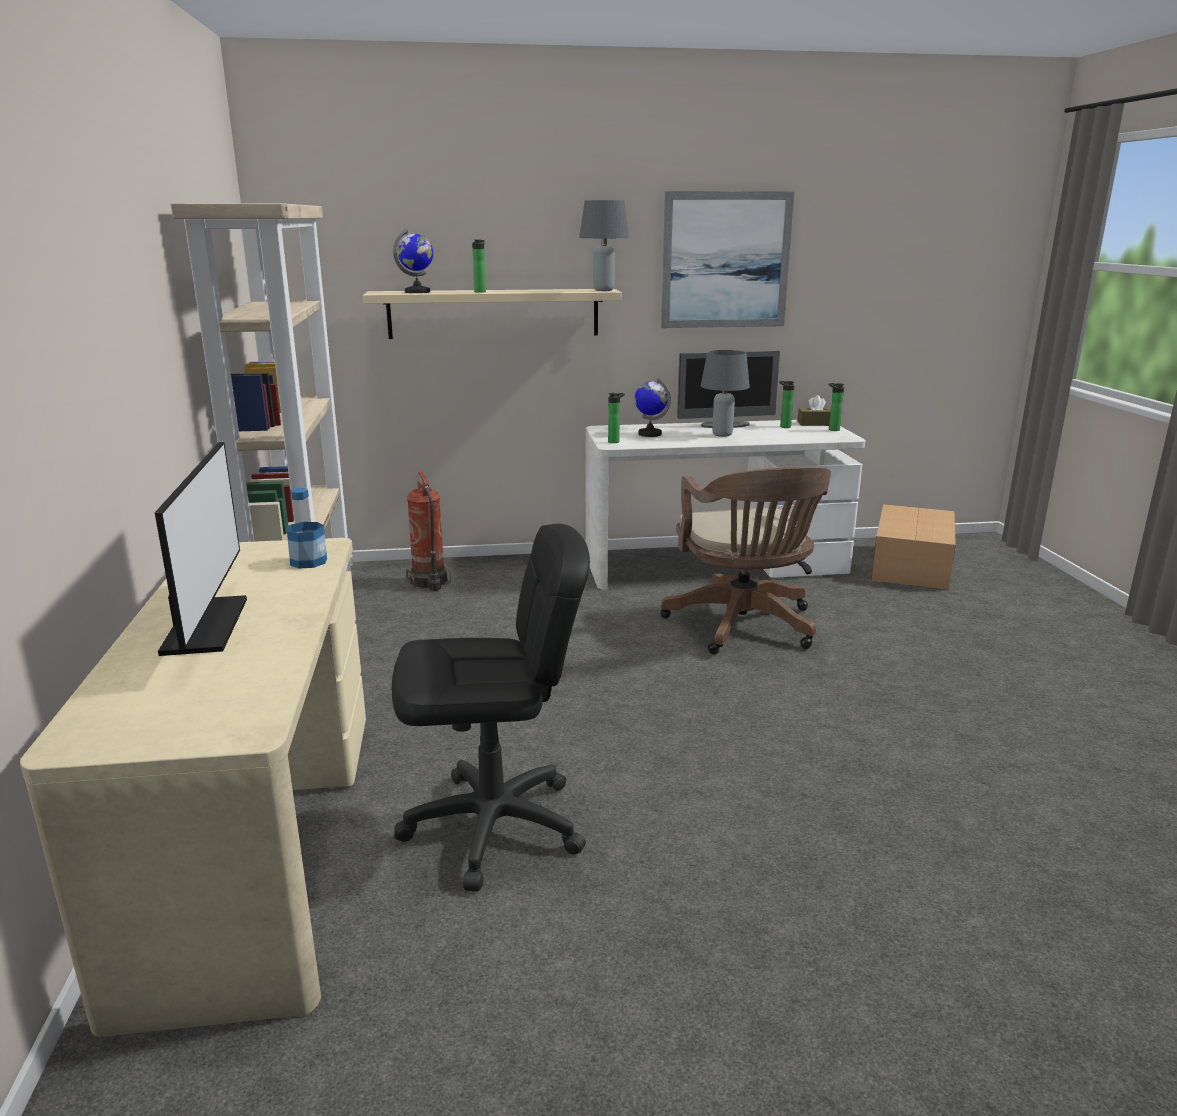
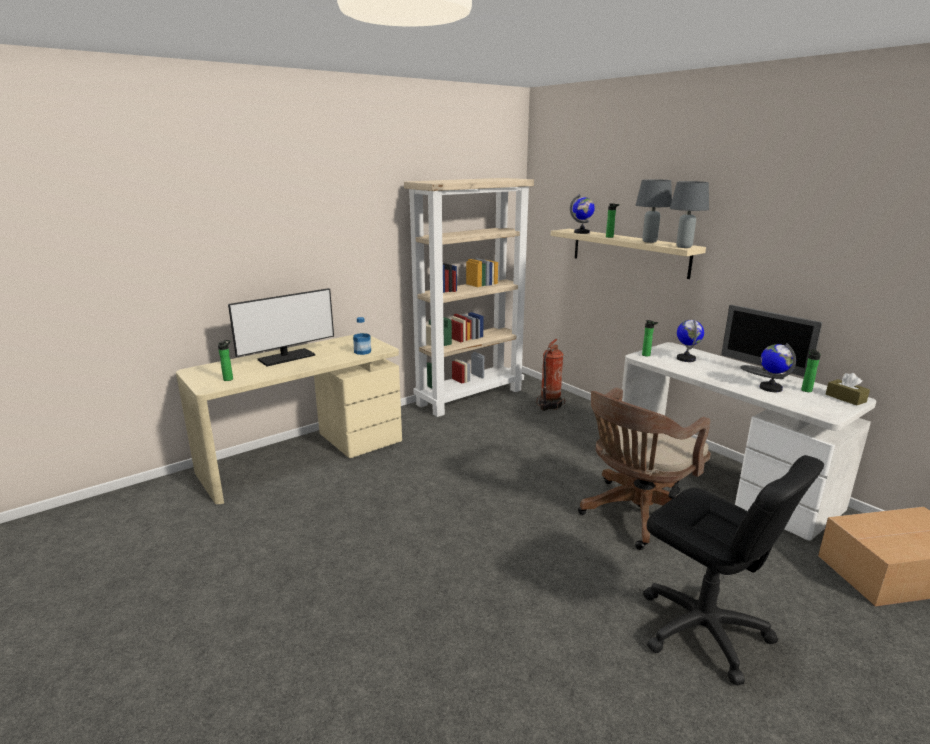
camera: 60 degrees right, 0 degrees up
black office chair [392,524,590,892] -> black office chair moved to [643,455,824,685]
picture [661,191,794,328] -> none
grey table lamp [701,350,750,437] -> grey table lamp moved to [636,179,672,243]
bottle [829,383,844,431] -> bottle moved to [218,340,233,381]
none -> globe [760,343,796,392]

